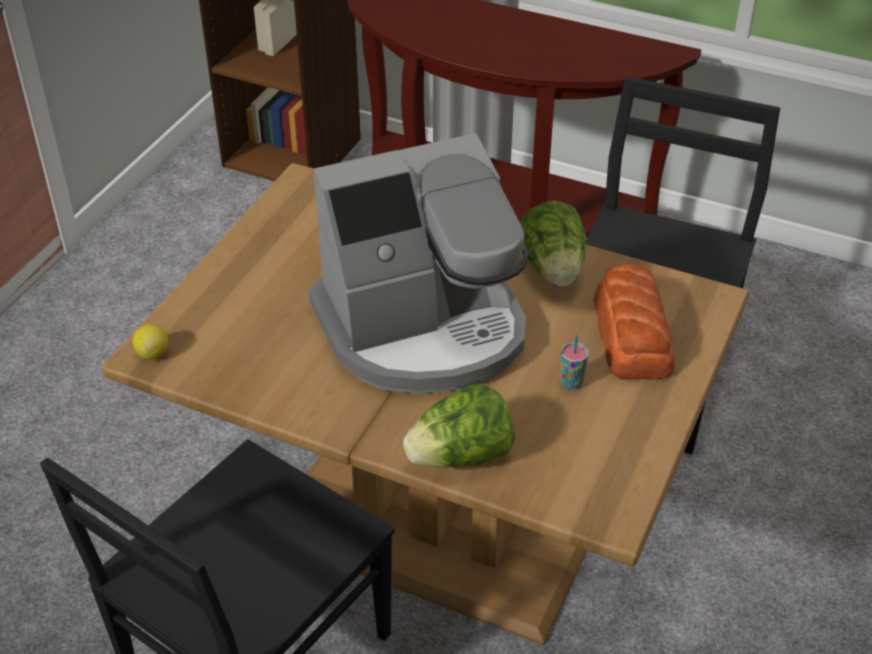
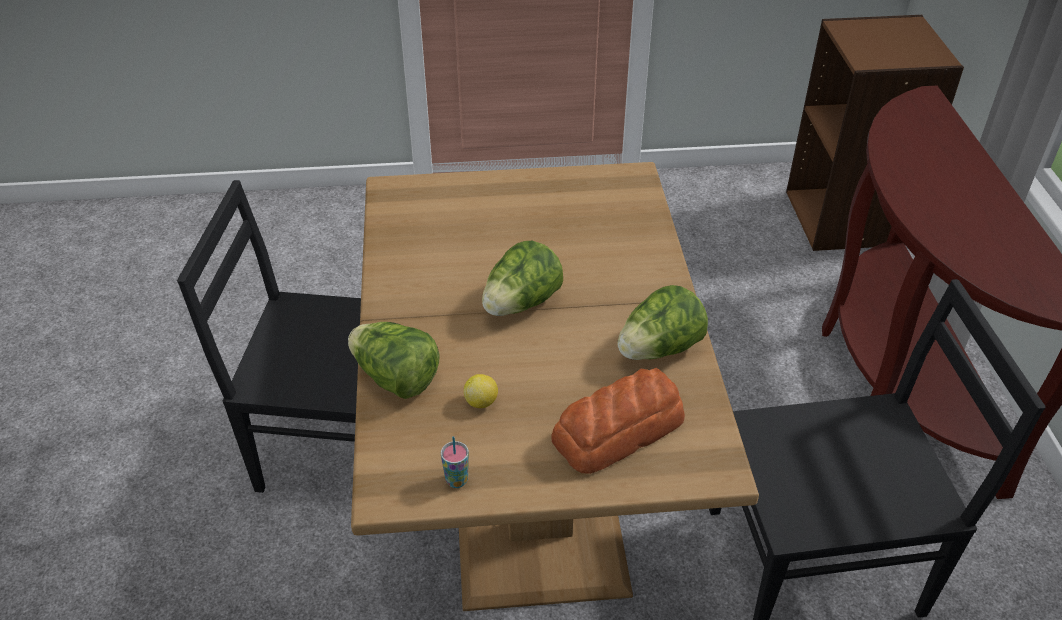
camera: 60 degrees right, 0 degrees up
lemon [132,324,168,360] -> lemon moved to [464,374,498,408]
coffee machine [309,133,529,394] -> lettuce [482,241,563,316]
cup [561,335,589,390] -> cup moved to [441,436,469,488]

